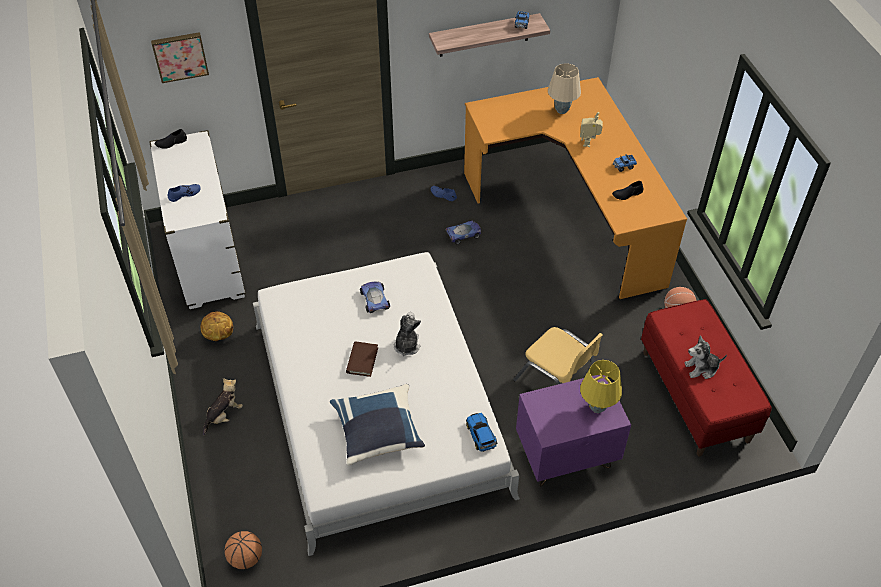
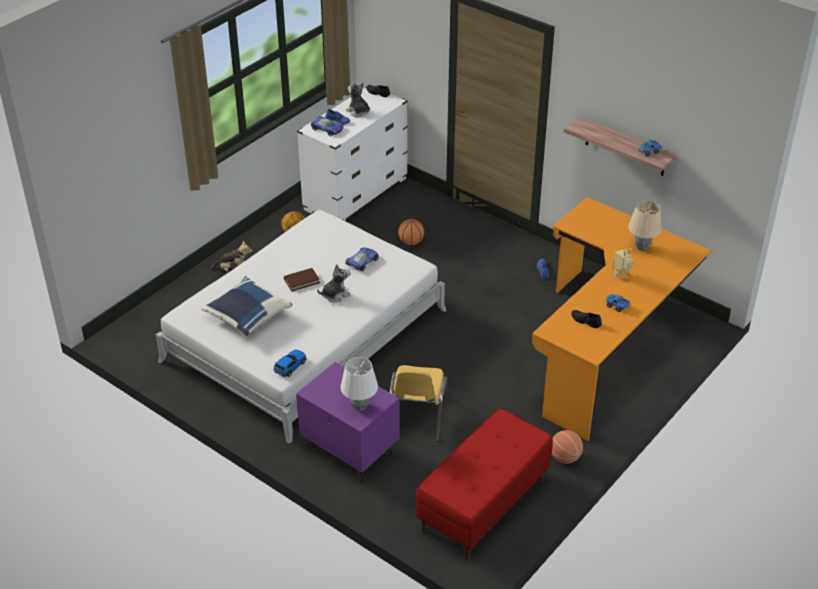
camera: 55 degrees right, 10 degrees down
picture [151,32,209,83] -> none
basketball [224,531,262,569] -> basketball moved to [398,219,424,245]
toy car [445,220,481,244] -> toy car moved to [311,116,344,136]
yellow table lamp [580,360,622,413] -> white table lamp [340,357,378,411]
plush toy [685,336,727,379] -> plush toy moved to [346,83,370,117]

